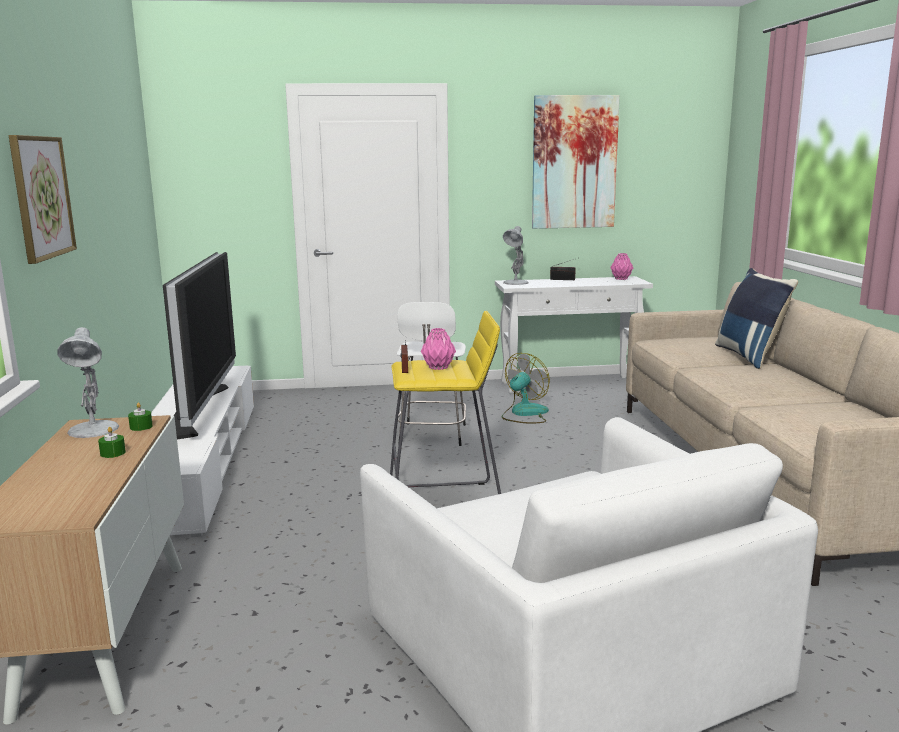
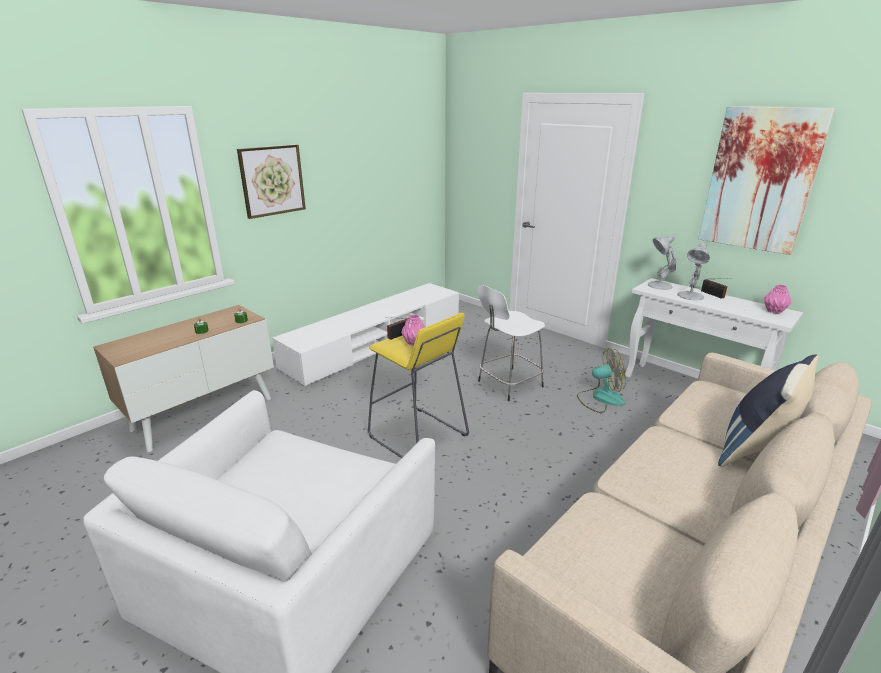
camera: 50 degrees right, 10 degrees up
white table lamp [57,327,119,438] -> white table lamp moved to [677,243,710,301]
television [163,252,236,440] -> none

